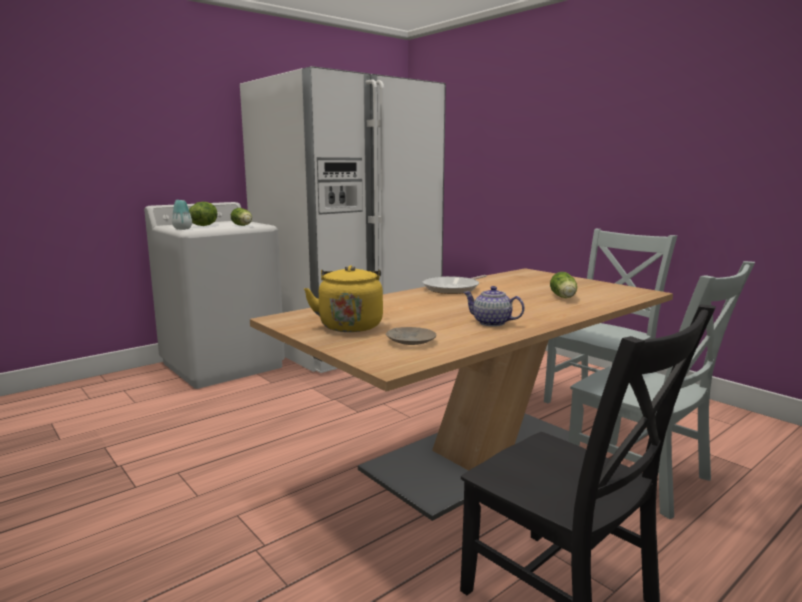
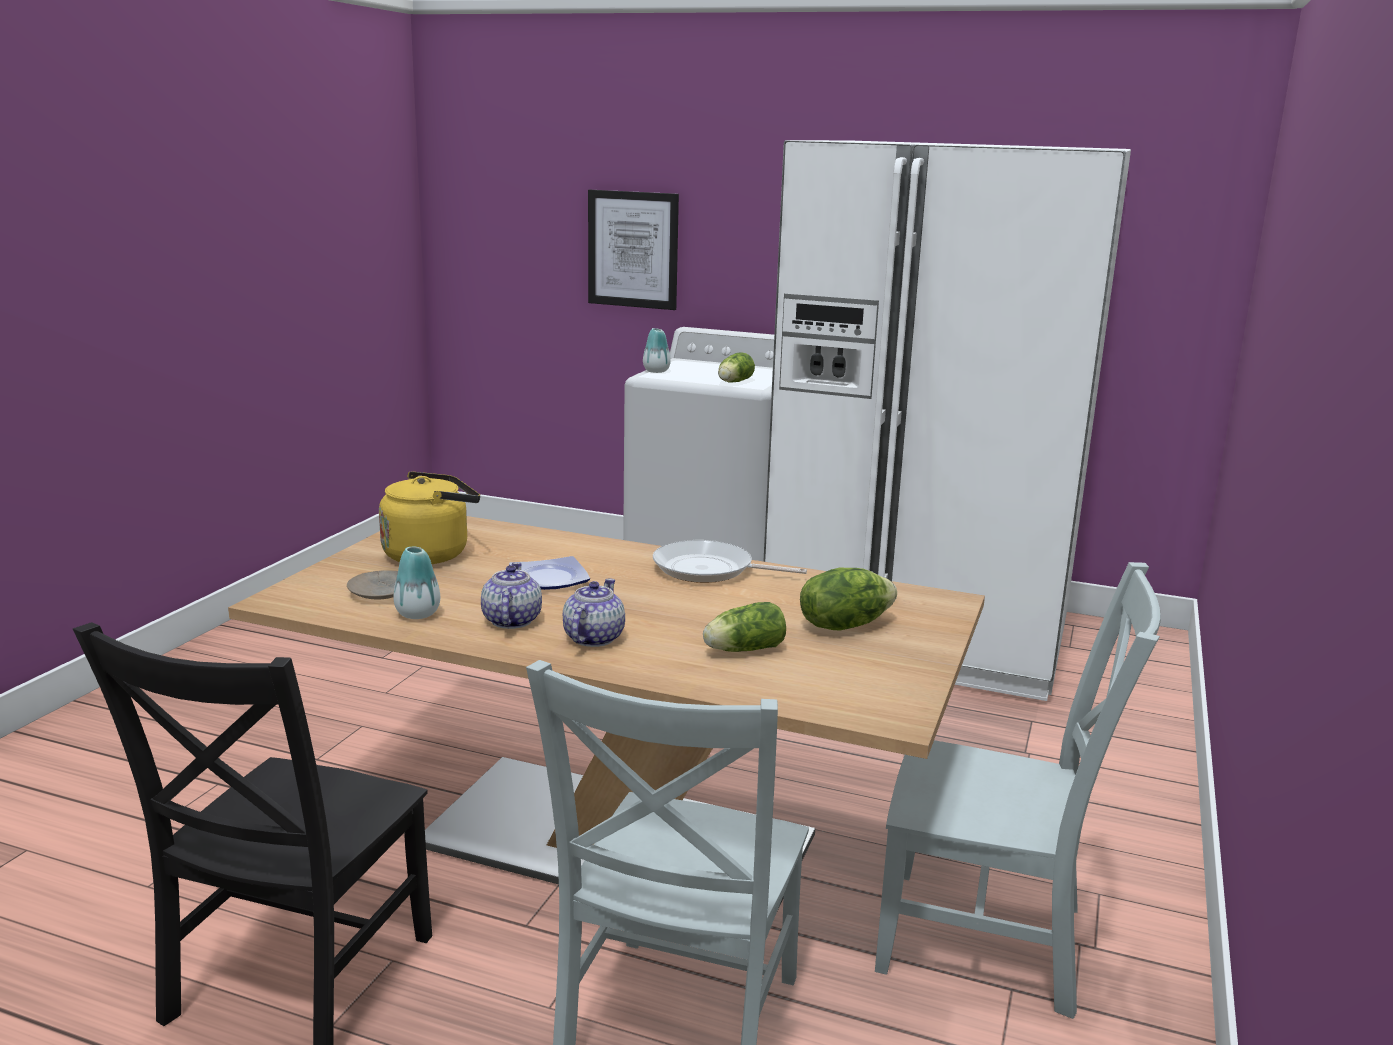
camera: 60 degrees right, 5 degrees up
lettuce [189,202,218,226] -> lettuce moved to [800,568,897,631]
none -> vase [393,547,440,619]
none -> plate [509,556,590,590]
none -> teapot [563,578,625,647]
none -> picture [588,190,679,310]

